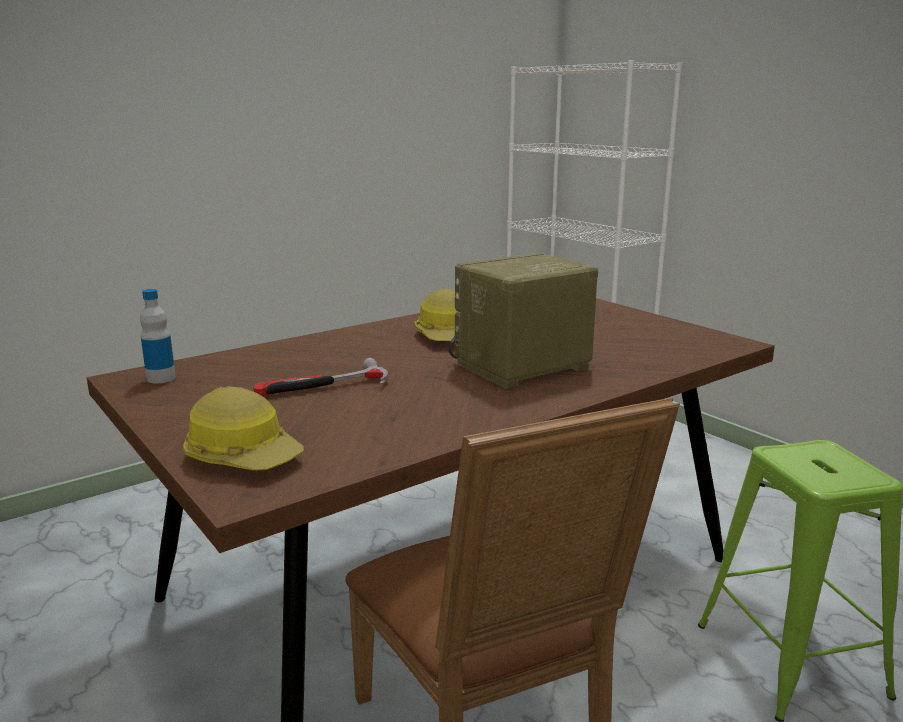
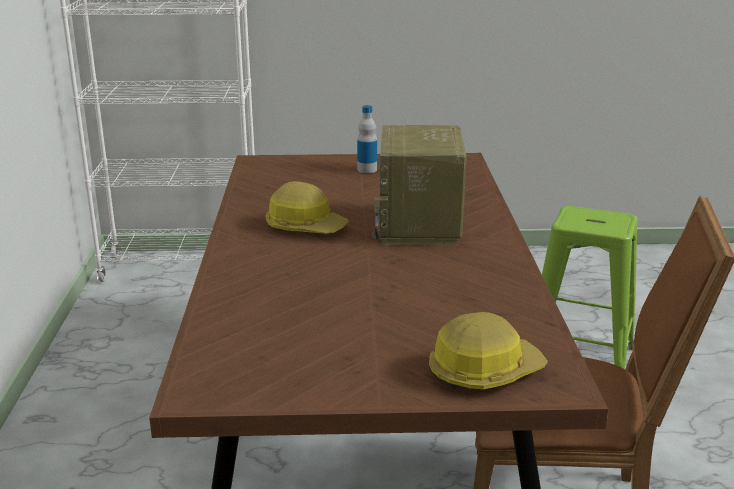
camera: 55 degrees left, 5 degrees up
bottle [140,289,176,383] -> bottle moved to [357,105,377,173]
hammer [253,358,388,396] -> none

